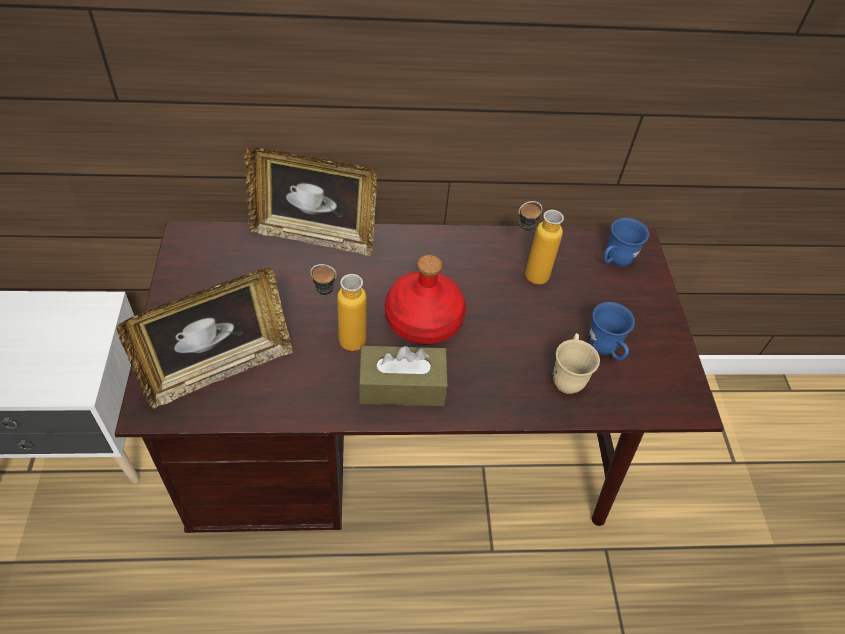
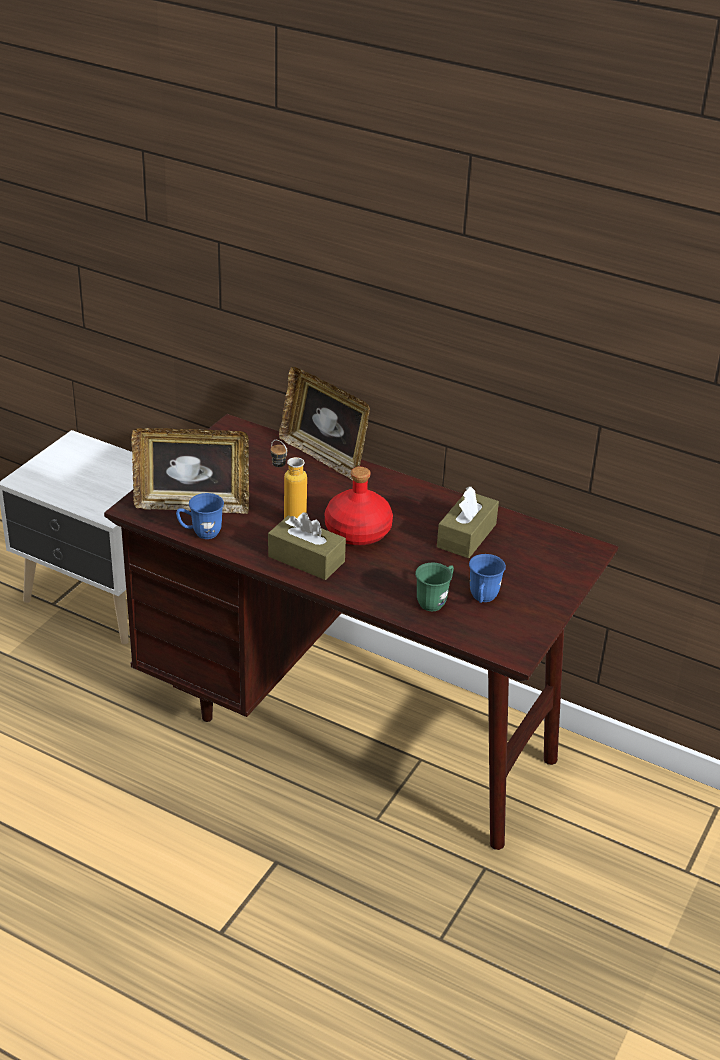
camera: 35 degrees right, 15 degrees down
bottle [519,201,564,285] -> brown tissue box [437,487,499,558]
beige mug [553,333,600,394] -> green mug [415,563,454,611]
blue mug [604,218,649,267] -> blue mug moved to [176,493,224,539]

